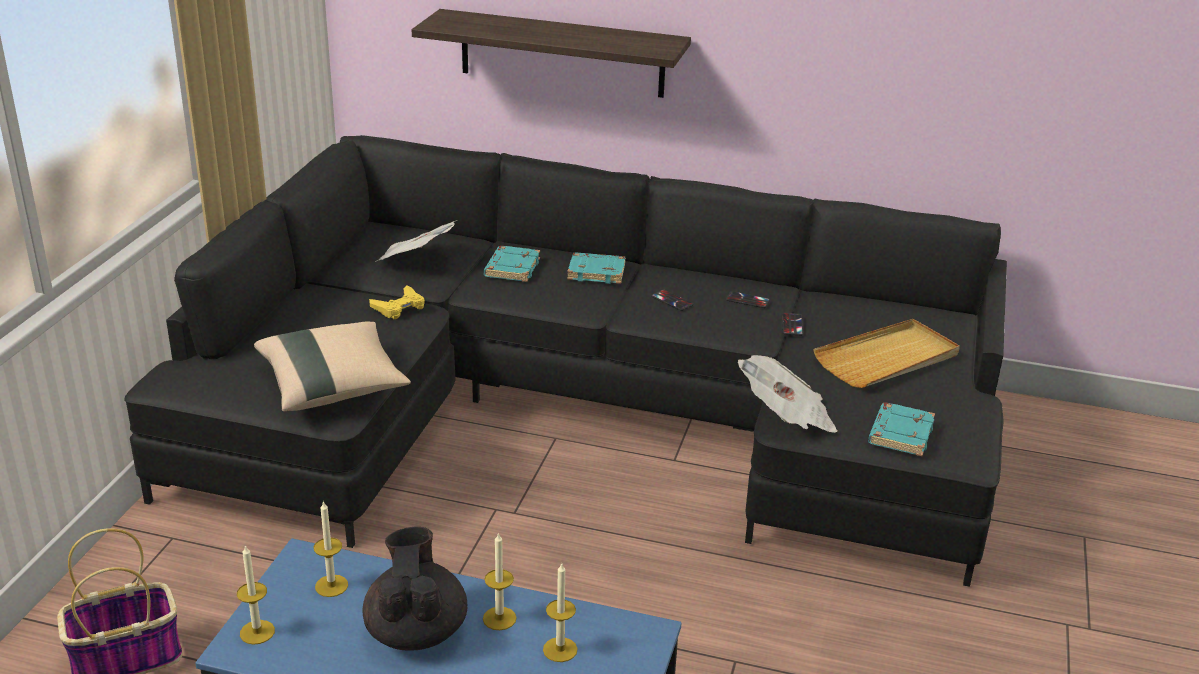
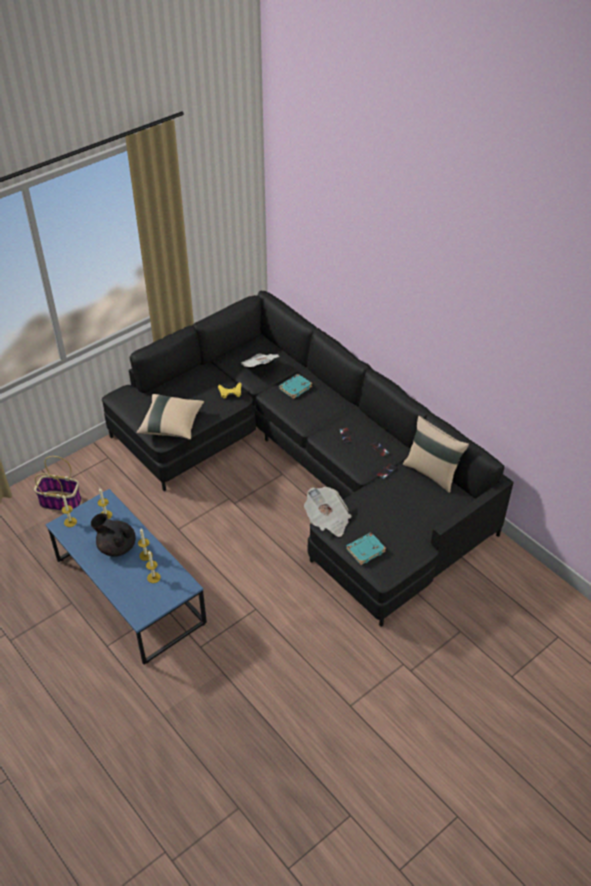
camera: 35 degrees right, 15 degrees up
black teapot [362,527,467,650] -> black teapot turned 90 degrees counterclockwise [91,513,136,557]
shelf [412,9,691,98] -> none
turquoise book [567,252,626,284] -> none
beige tray [813,319,960,388] -> none
none -> beige pillow [403,416,469,493]

